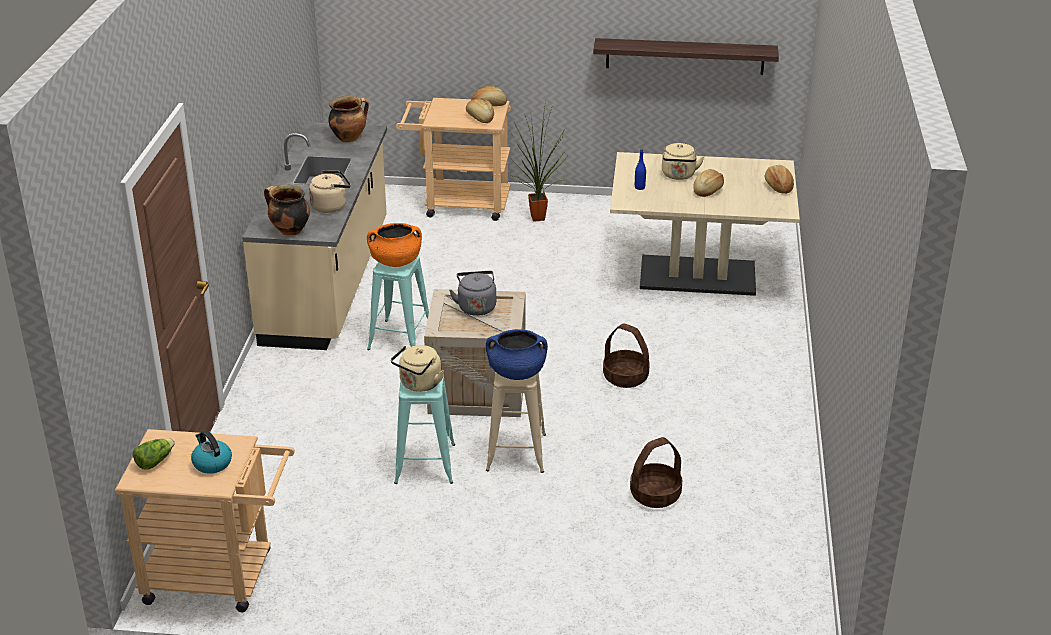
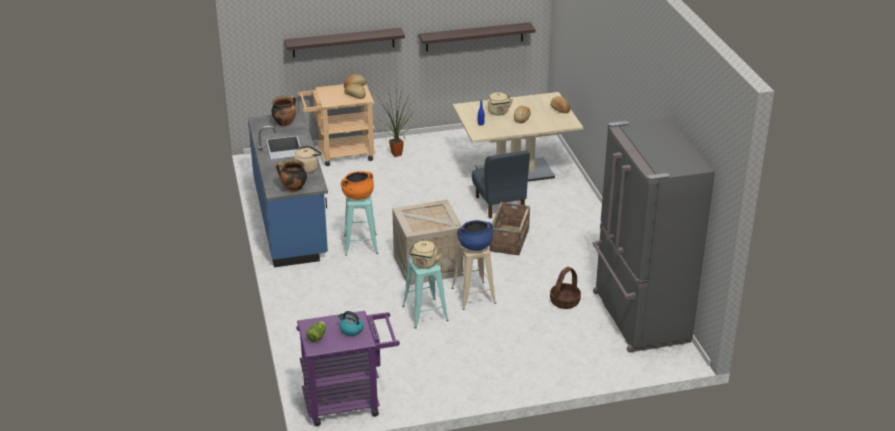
camera: 20 degrees left, 0 degrees up
beige cart [115,429,295,612] -> purple cart [296,311,400,426]
beige counter [242,122,387,350] -> blue counter [248,111,328,267]
grey kettle [449,271,496,316] -> none
basket [603,323,650,388] -> crate [489,202,530,255]
none -> shelf [284,28,405,58]
none -> blue chair [472,150,530,218]
none -> grey fridge [592,117,715,353]

